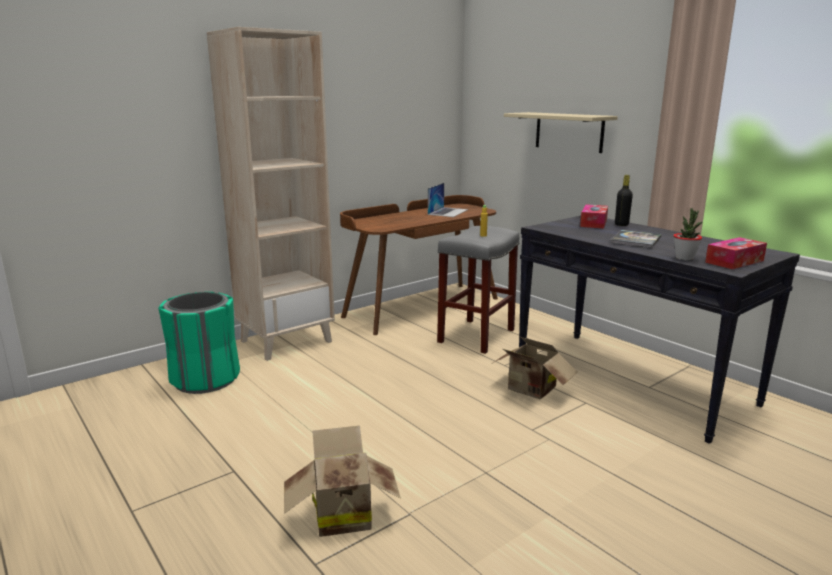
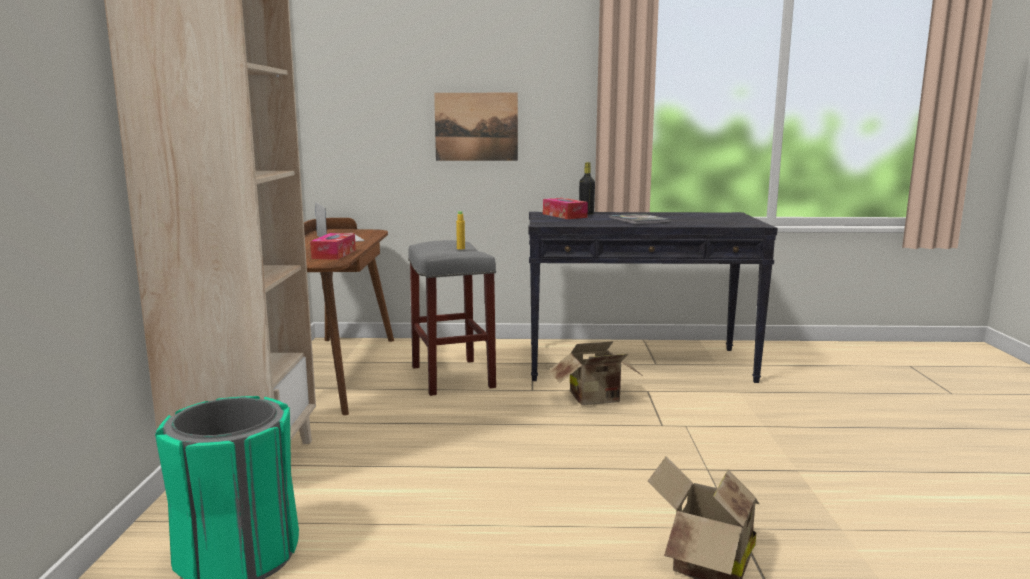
camera: 50 degrees left, 5 degrees down
beige shelf [504,112,618,153] -> picture [434,93,518,161]
potted plant [673,208,703,261] -> none
tissue box [705,237,767,269] -> tissue box moved to [310,233,356,260]

